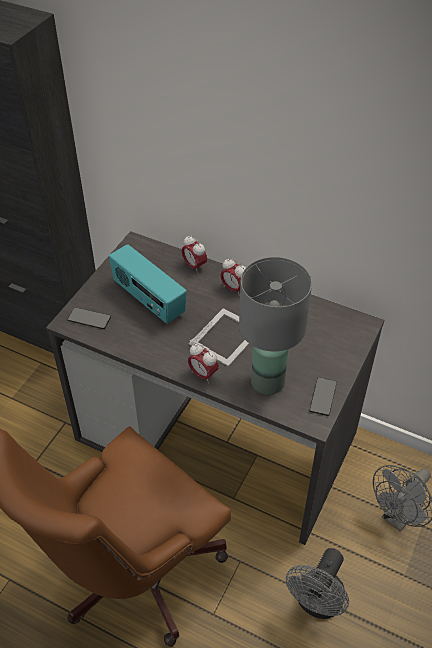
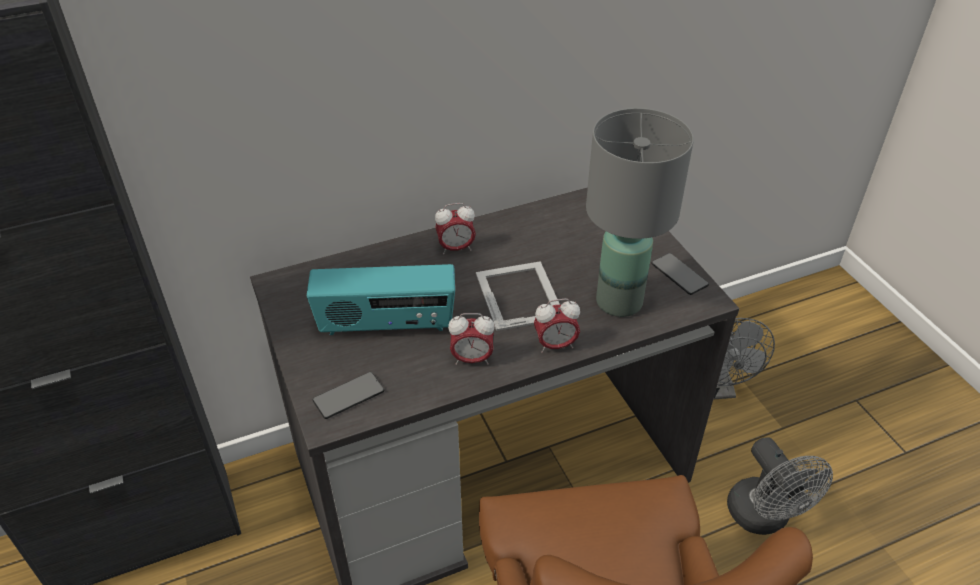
camera: 50 degrees left, 5 degrees down
alarm clock [182,235,207,273] -> alarm clock moved to [448,313,495,365]

